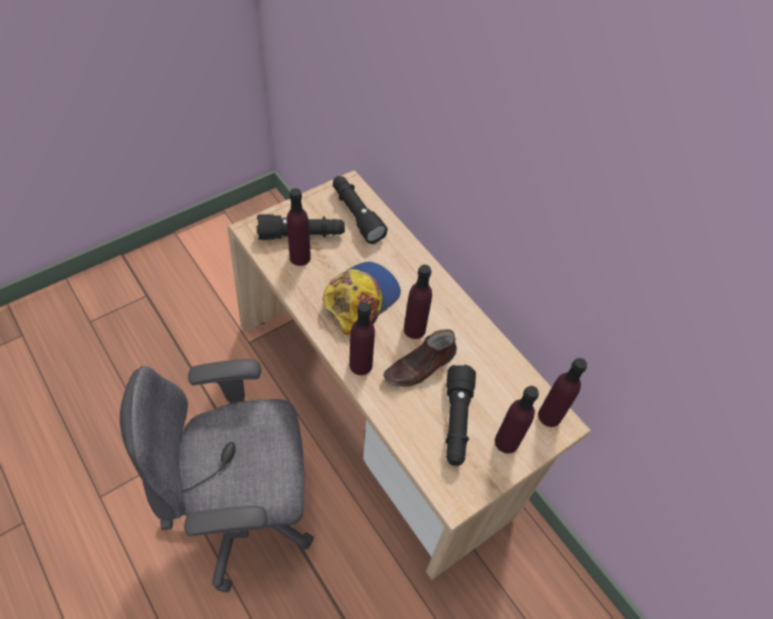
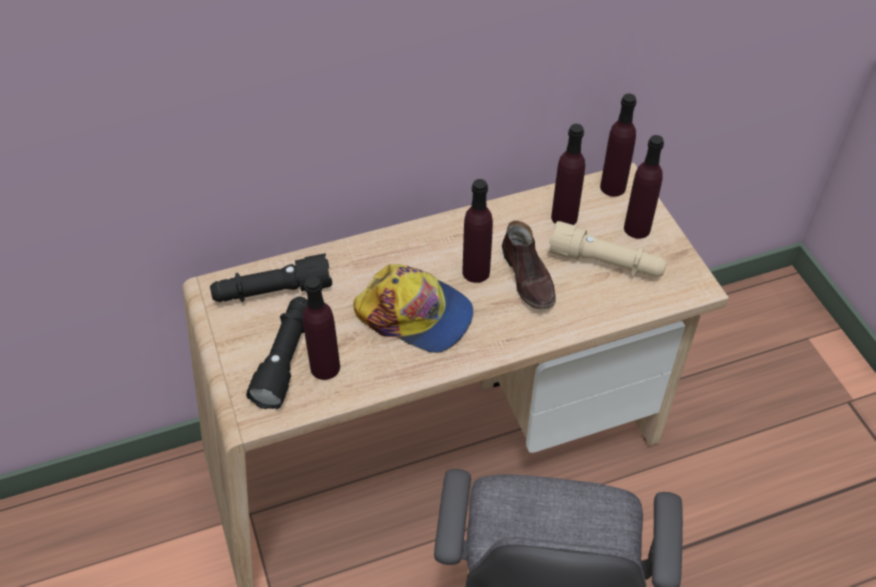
camera: 70 degrees left, 5 degrees down
cap [323,262,401,335] -> cap turned 150 degrees clockwise [354,264,473,353]
purple bottle [350,302,375,375] -> purple bottle moved to [551,124,585,225]
black flashlight [445,365,476,466] -> beige flashlight [548,221,667,277]

